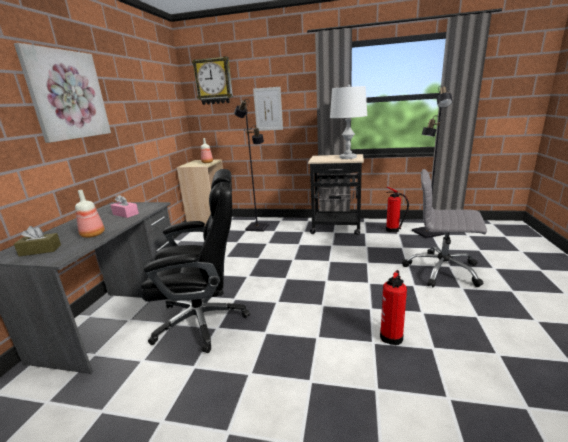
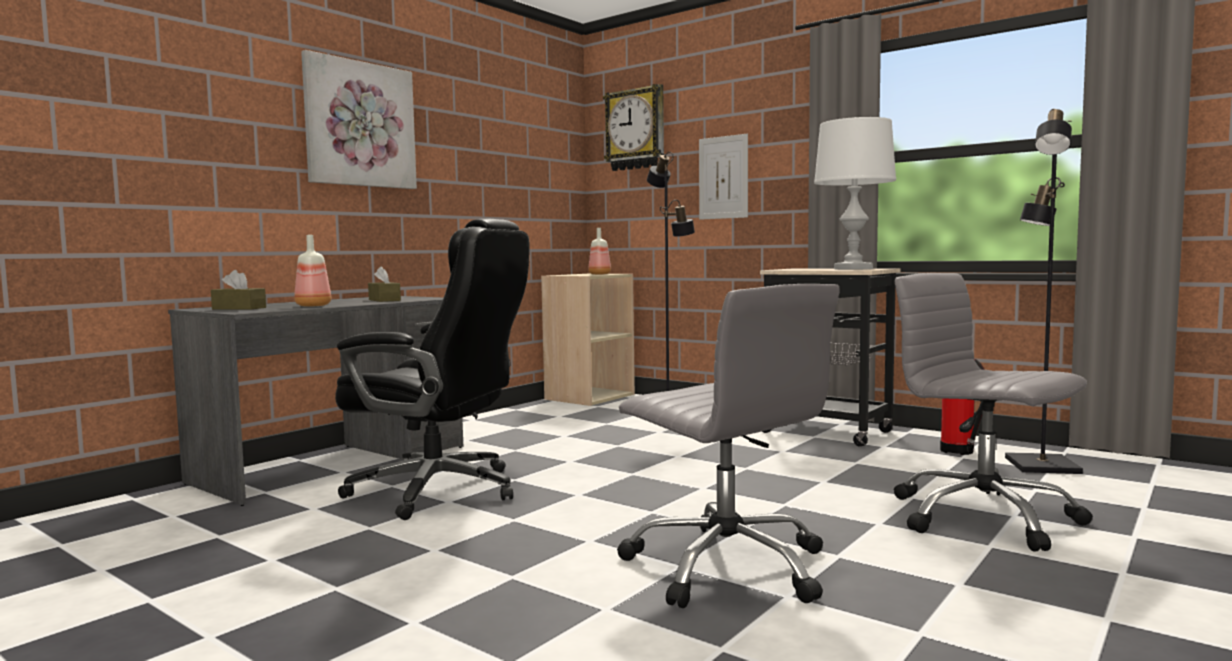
camera: 25 degrees right, 15 degrees down
pink tissue box [111,195,139,218] -> brown tissue box [368,266,401,302]
fire extinguisher [380,270,407,345] -> grey office chair [617,284,840,608]

